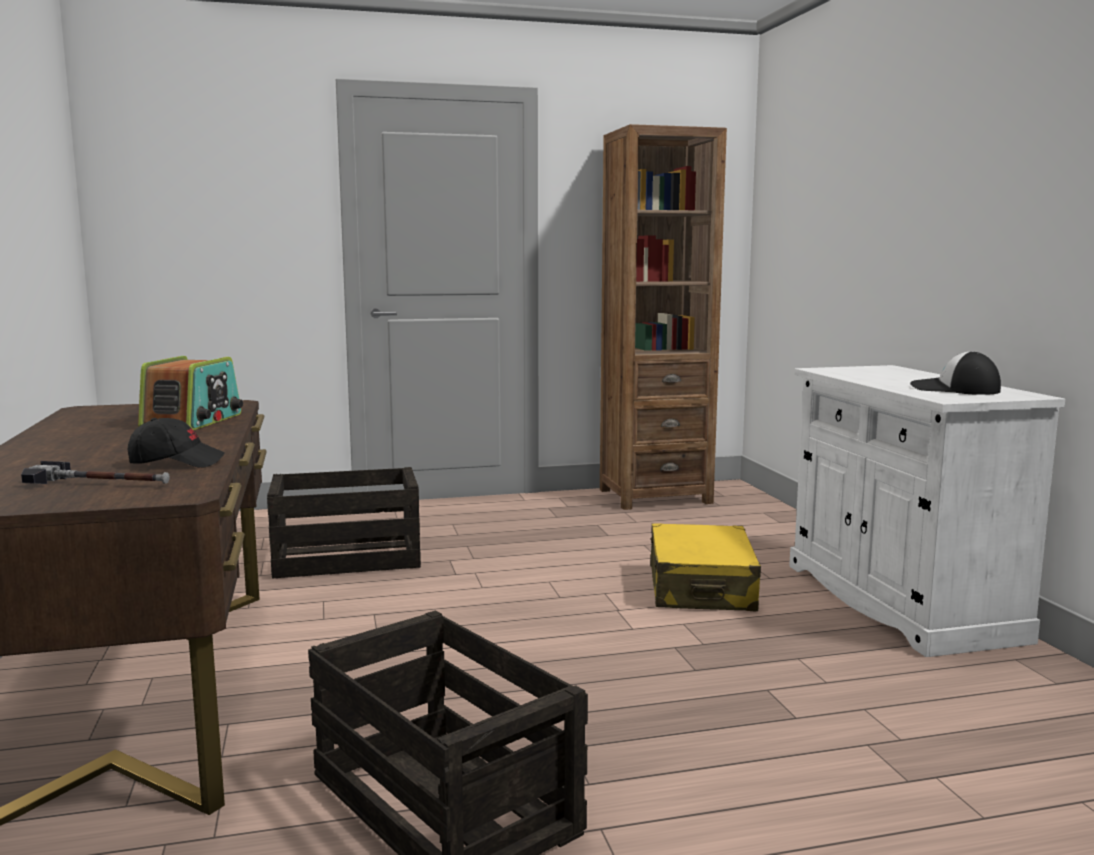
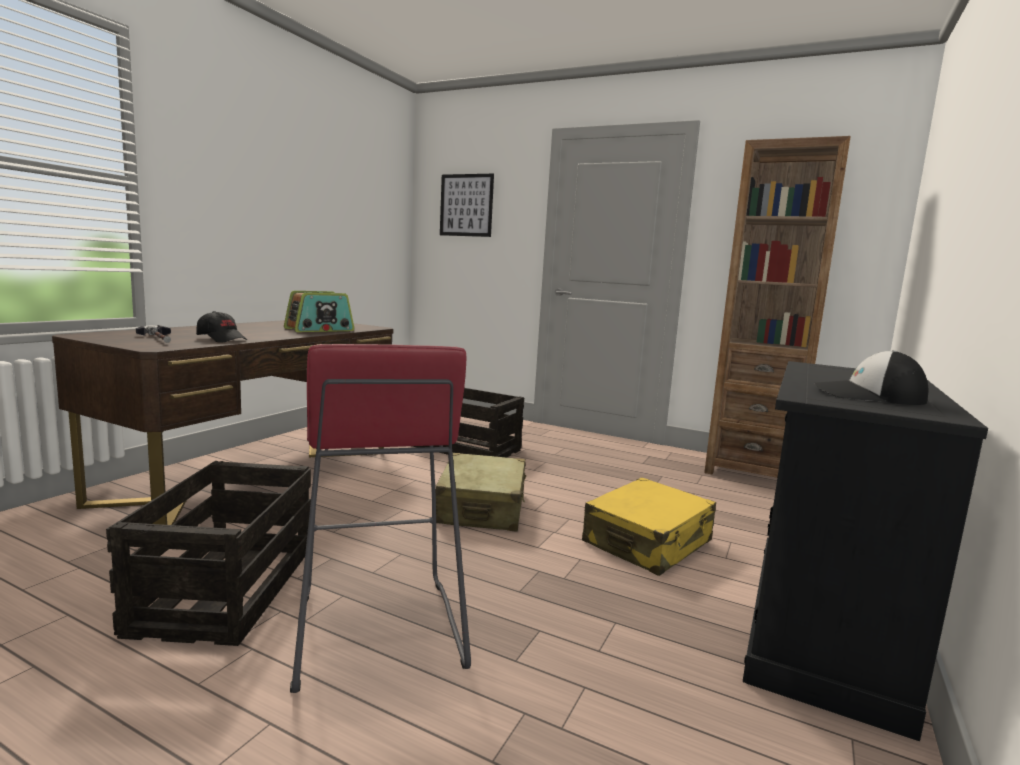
camera: 40 degrees right, 0 degrees up
white cabinet [789,365,1065,657] -> black cabinet [743,361,988,741]
cap [910,351,1001,395] -> cap turned 60 degrees counterclockwise [814,350,928,405]
none -> red stool [290,344,471,693]
none -> beige suitcase [436,453,526,531]
none -> picture [440,174,494,237]

